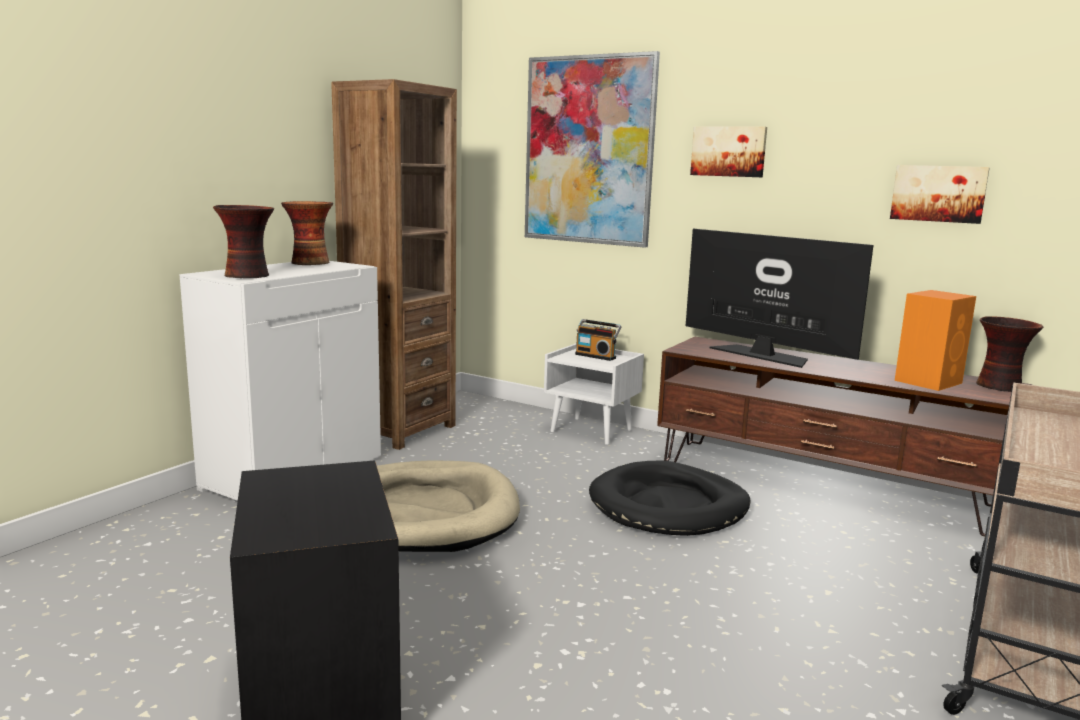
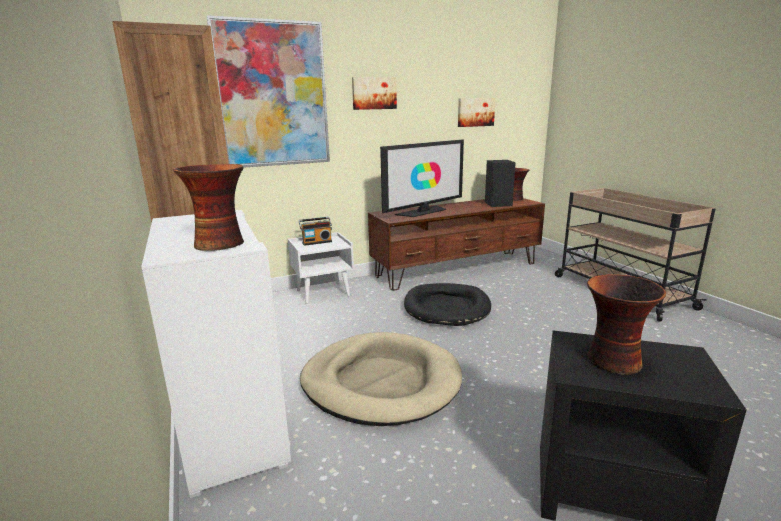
camera: 55 degrees left, 5 degrees up
vase [281,201,333,265] -> vase moved to [587,274,666,375]
television [686,229,873,368] -> television turned 150 degrees clockwise [380,139,464,217]
orange speaker [895,290,976,391] -> black speaker [485,160,516,207]

